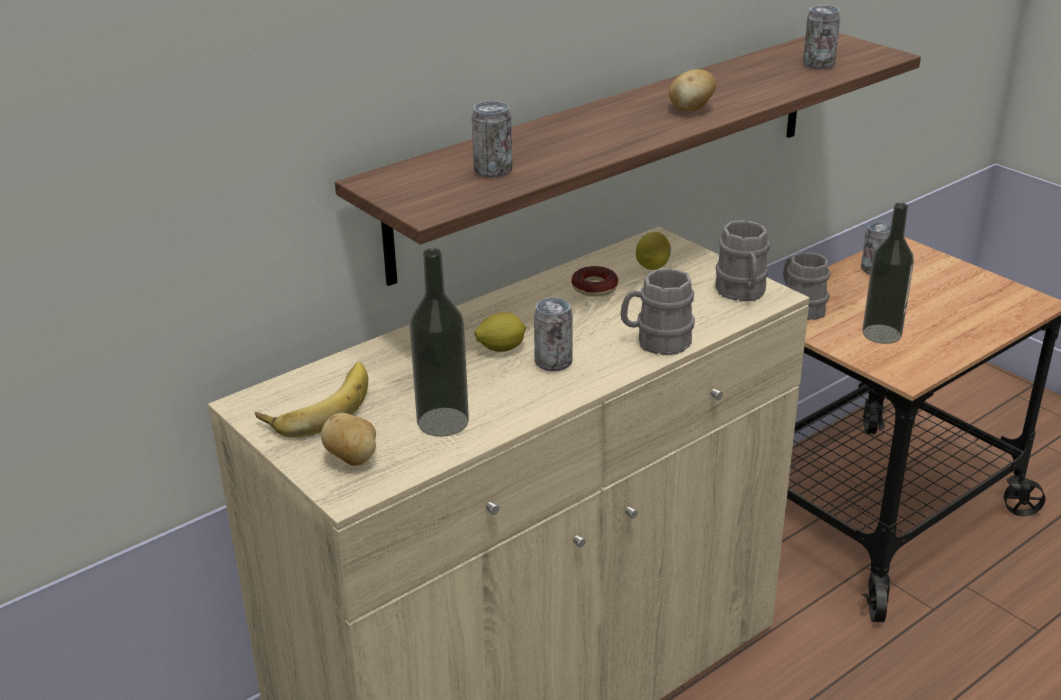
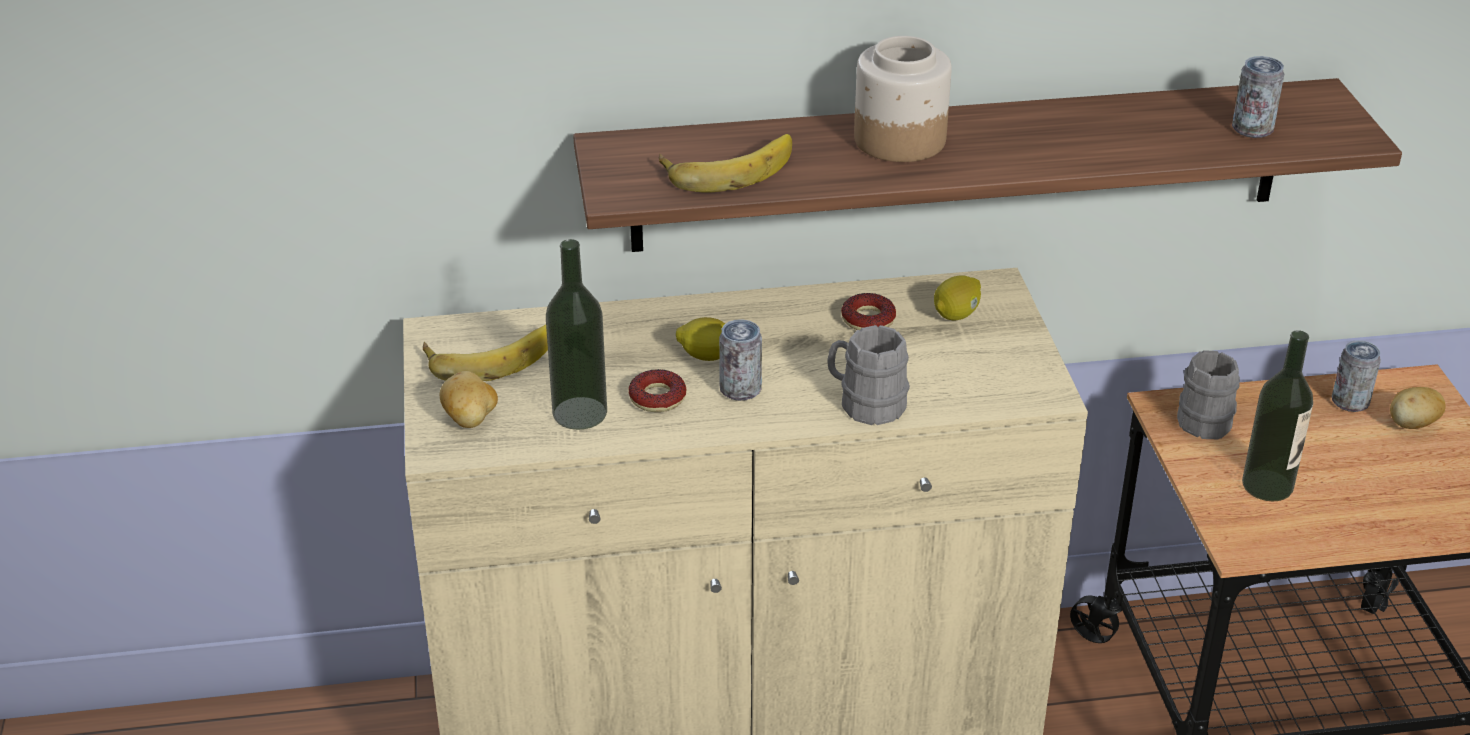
camera: 30 degrees right, 5 degrees up
can [472,101,513,178] -> banana [659,134,792,192]
potato [669,69,716,111] -> potato moved to [1390,387,1446,429]
grey mug [715,220,770,301] -> none
none -> donut [629,369,686,412]
none -> jar [854,36,952,162]

